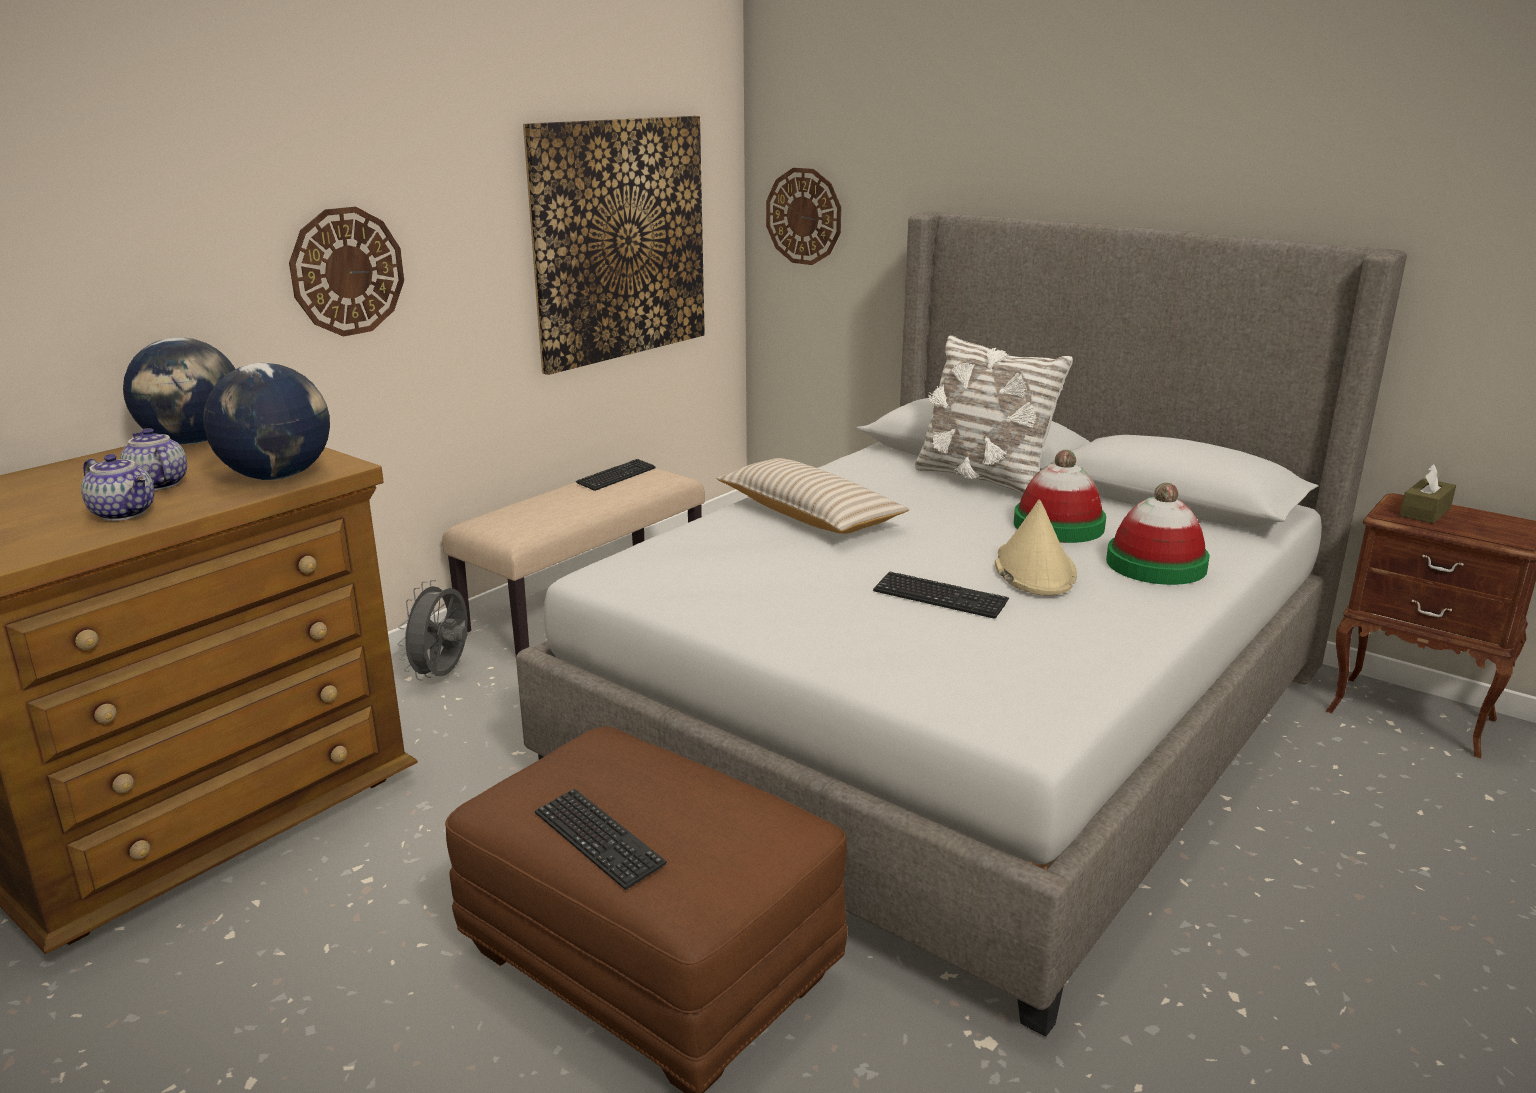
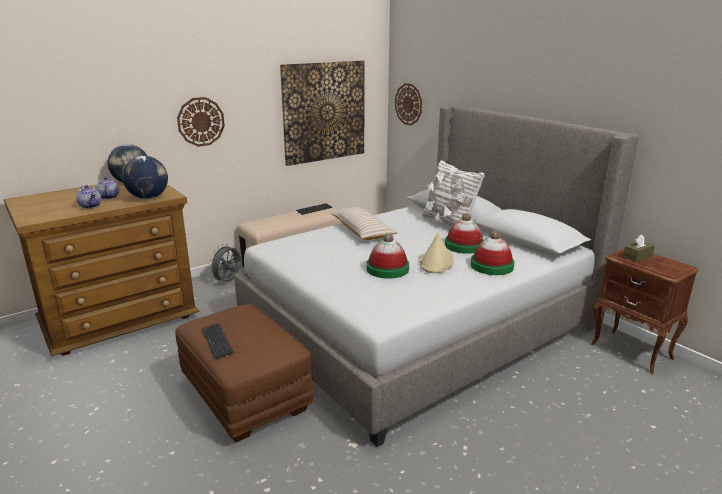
camera: 15 degrees right, 0 degrees up
keyboard [873,572,1009,619] -> hat [366,233,409,279]

